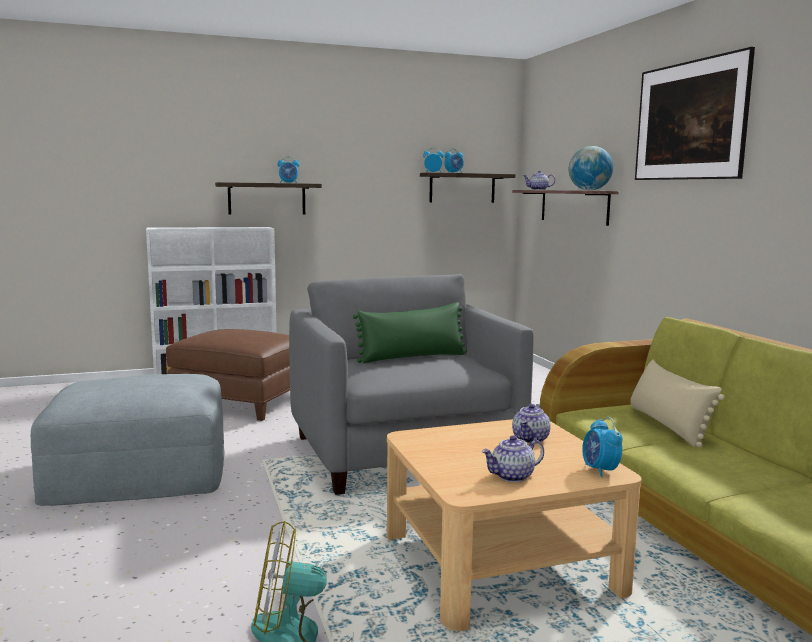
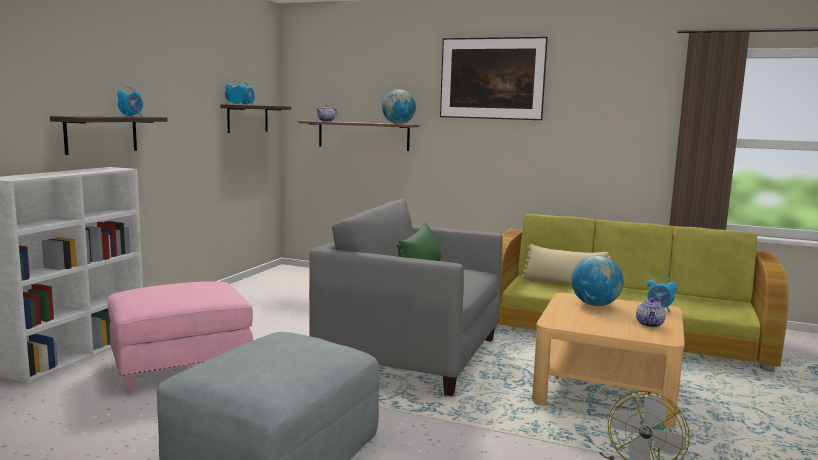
camera: 50 degrees left, 0 degrees up
brown ottoman [166,329,290,421] -> pink ottoman [108,281,253,394]
teapot [512,404,550,444] -> globe [571,256,624,306]

